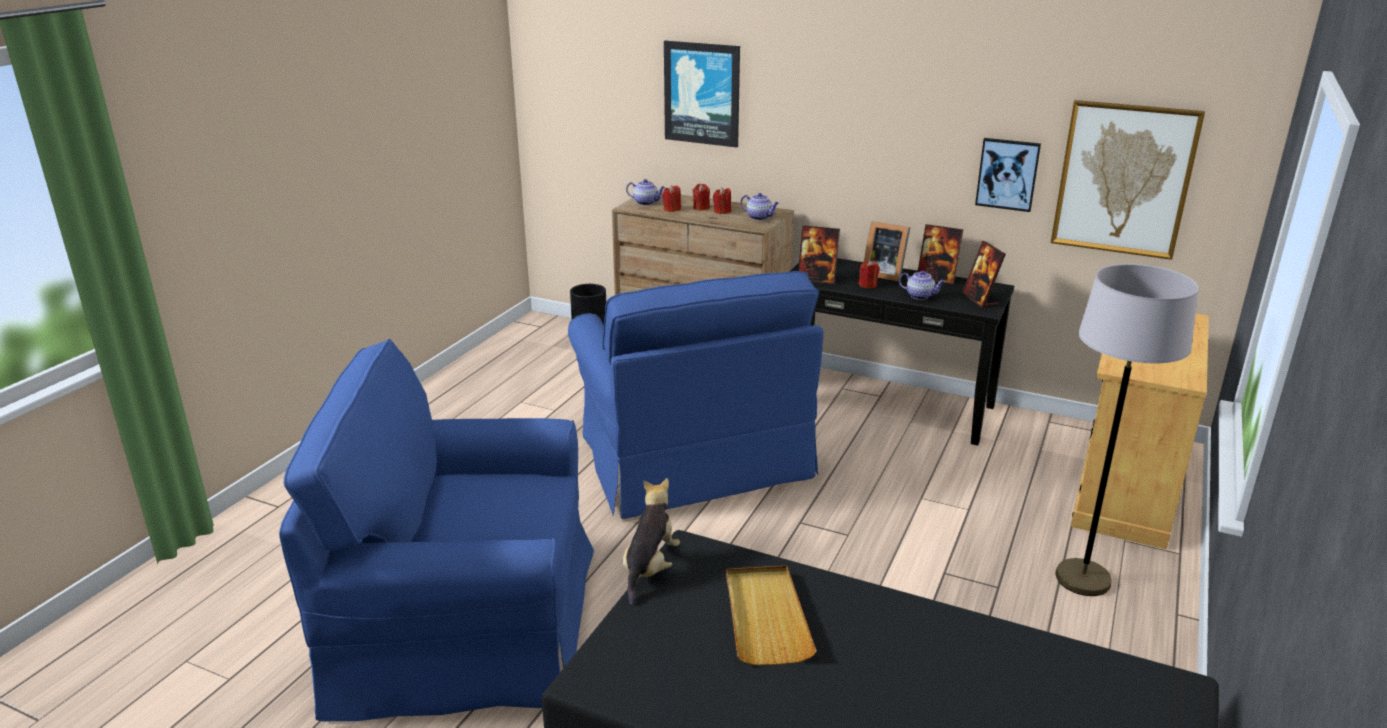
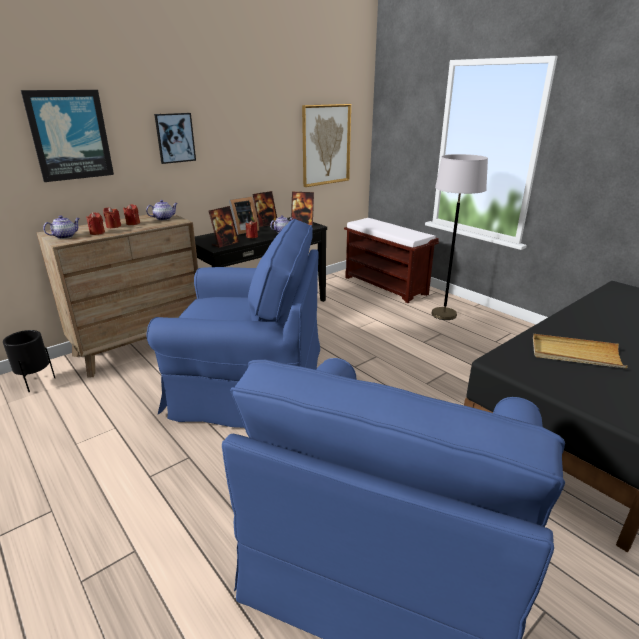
camera: 65 degrees left, 0 degrees up
plush toy [623,478,680,605] -> none
picture [975,138,1041,212] -> picture moved to [154,113,196,164]
beige cabinet [1071,314,1209,549] -> brown bench [344,218,439,303]

